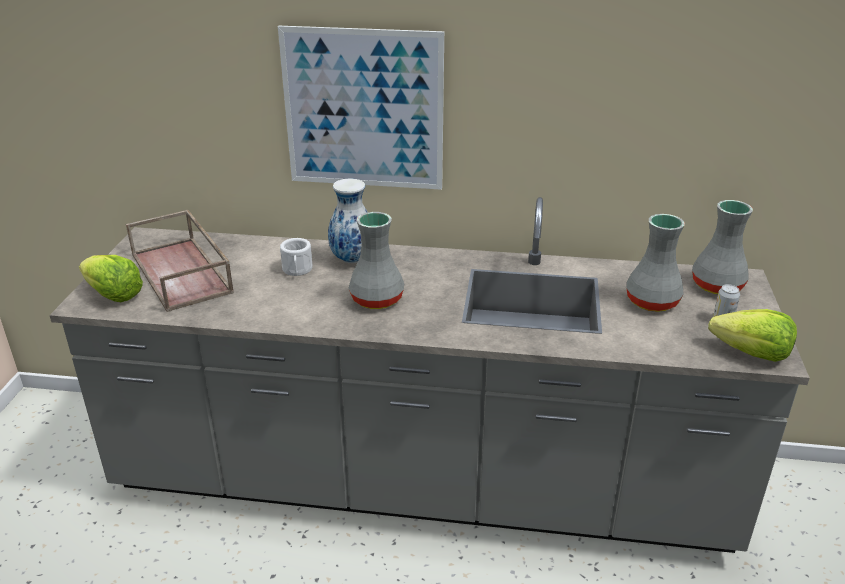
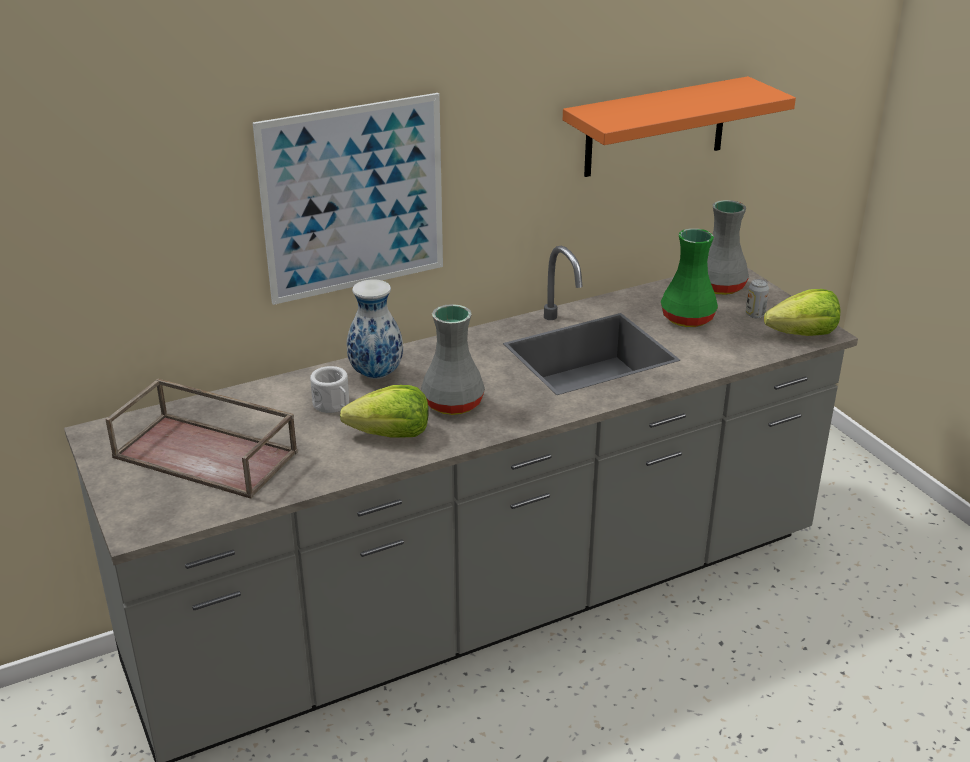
camera: 35 degrees left, 0 degrees up
lettuce [79,255,143,302] -> lettuce moved to [340,385,429,438]
grey vase [626,214,685,312] -> green vase [661,228,718,327]
none -> orange shelf [563,76,796,177]

